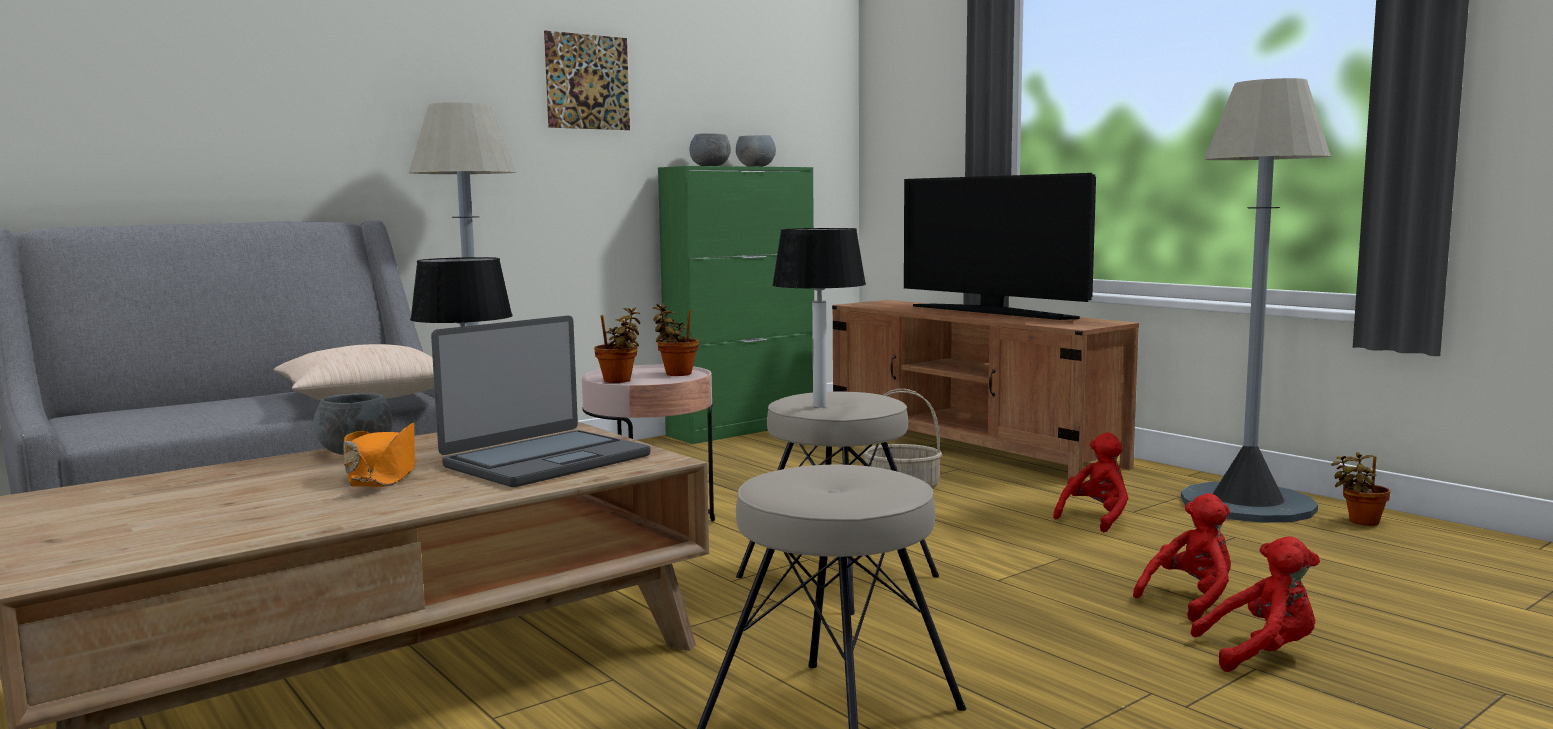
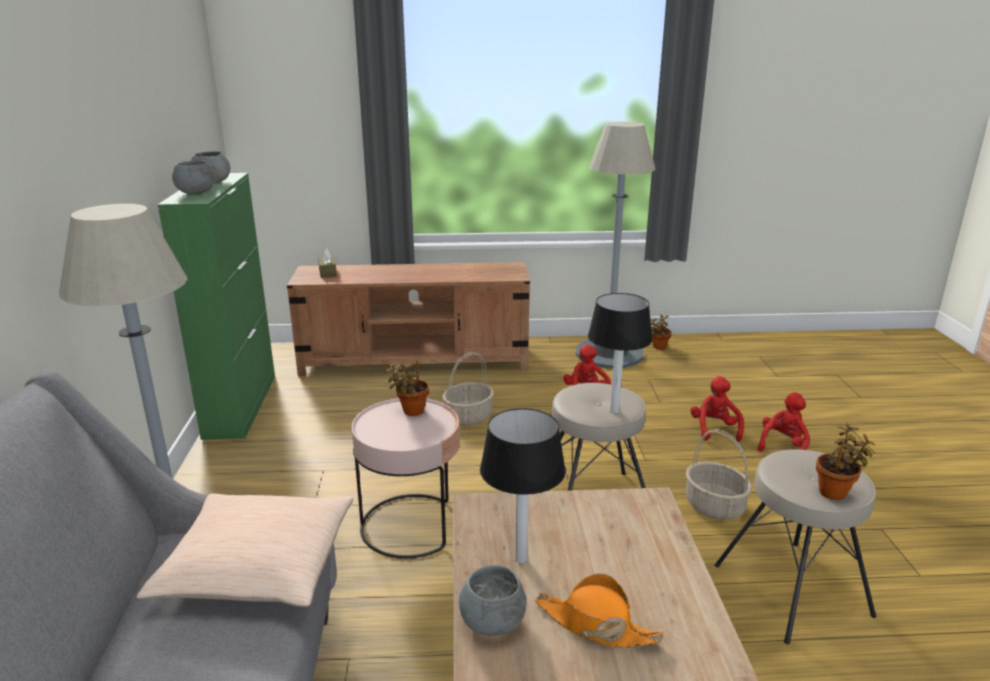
camera: 55 degrees left, 15 degrees up
laptop [431,316,651,487] -> none
picture [544,31,630,130] -> none
potted plant [594,307,641,383] -> potted plant moved to [816,423,875,500]
television [904,173,1096,320] -> none
none -> brown tissue box [318,249,337,278]
none -> basket [686,429,752,520]

